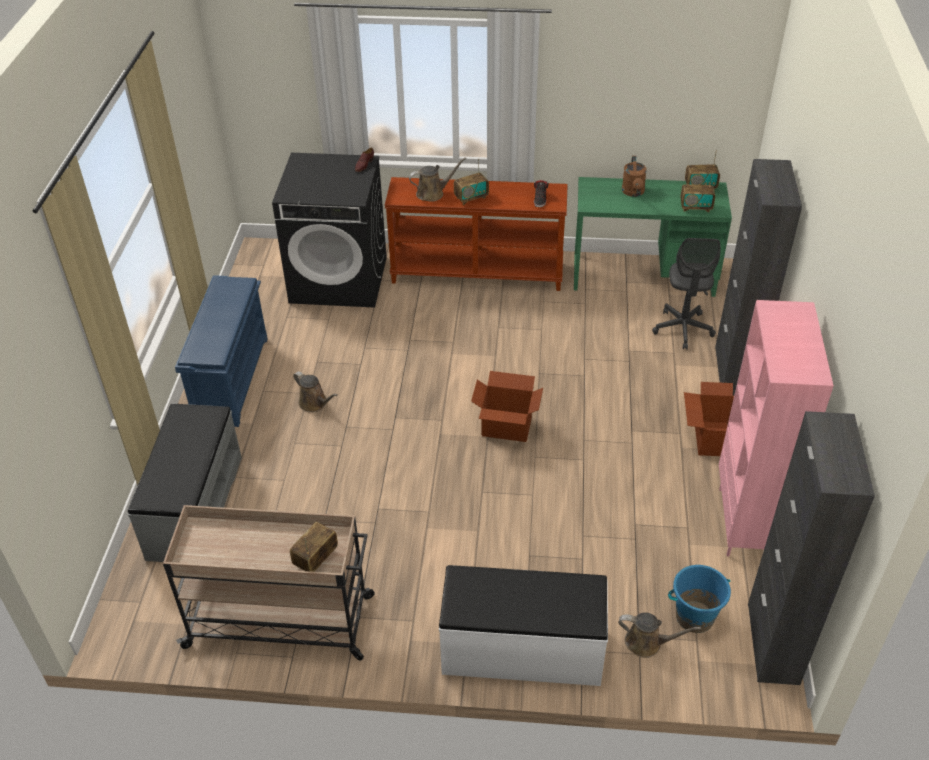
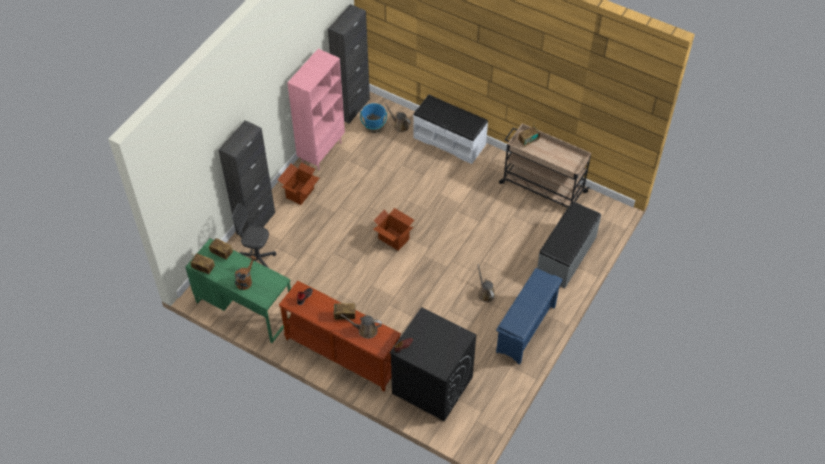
camera: 155 degrees left, 10 degrees up
grey office chair [652,238,720,350] -> grey office chair turned 105 degrees counterclockwise [232,203,276,268]

